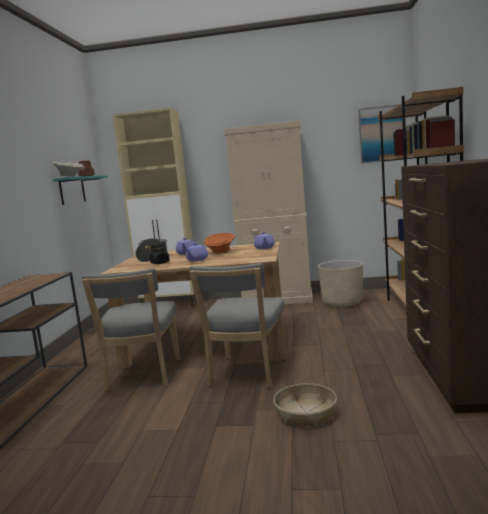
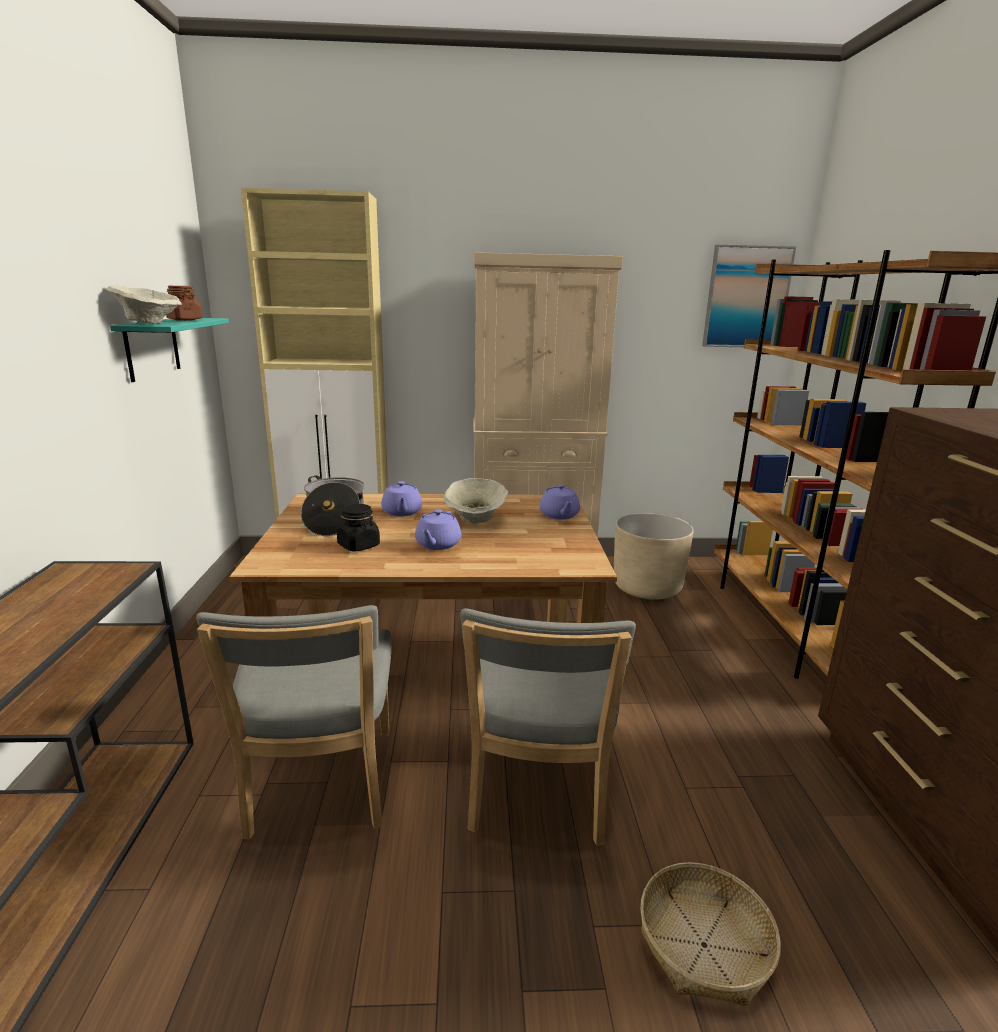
camera: 10 degrees left, 10 degrees up
orange bowl [204,233,235,254] -> beige bowl [443,478,508,524]

